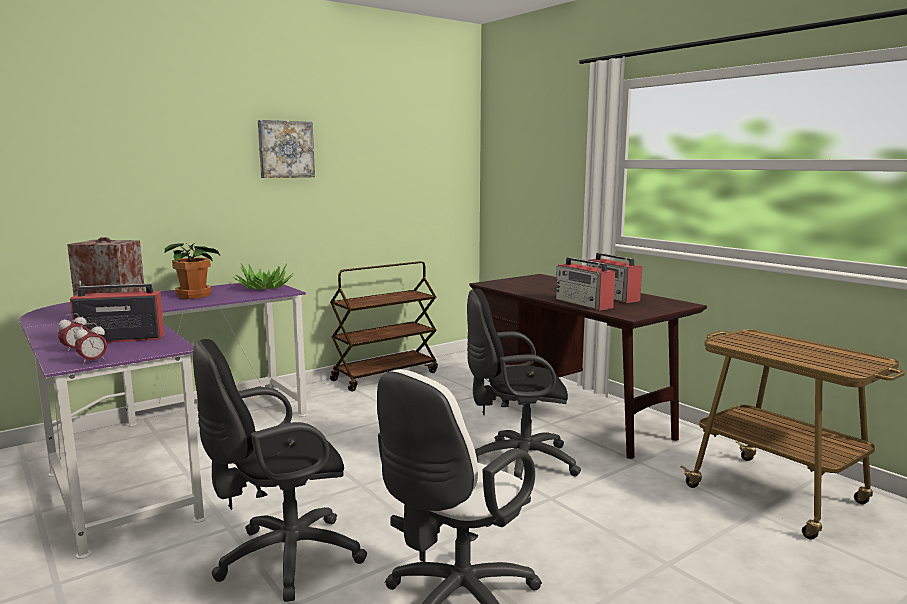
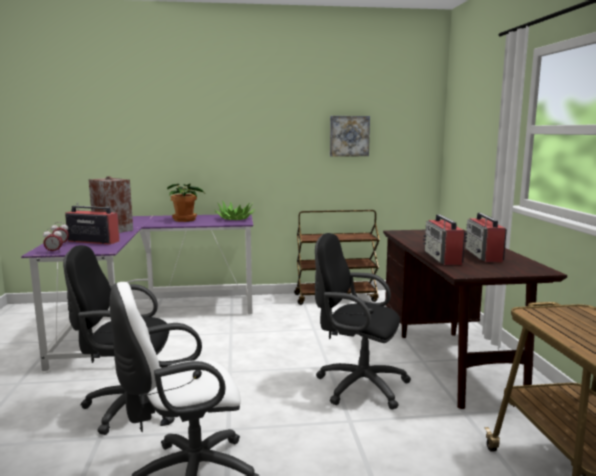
camera: 30 degrees right, 0 degrees up
picture [258,120,315,178] -> picture moved to [330,116,370,157]

